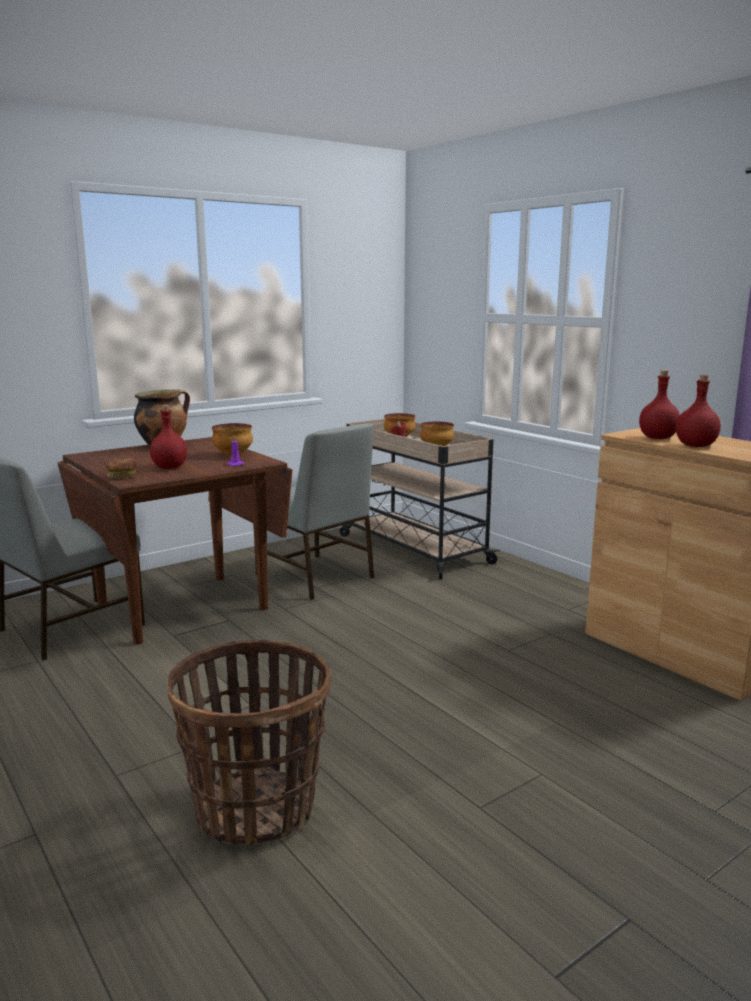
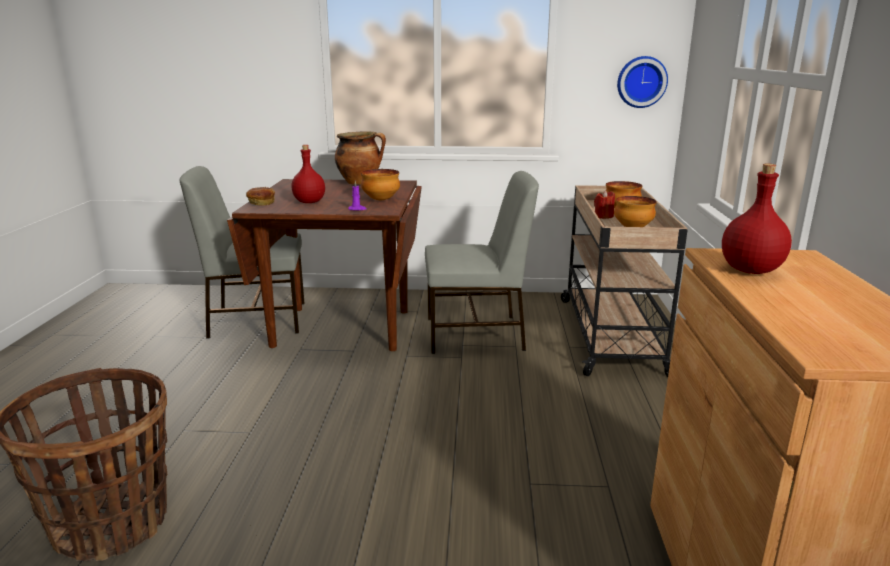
camera: 40 degrees right, 5 degrees up
grey chair [254,423,374,599] -> grey chair turned 90 degrees counterclockwise [425,171,539,354]
red bottle [676,375,721,447] -> none
none -> wall clock [617,56,668,108]

